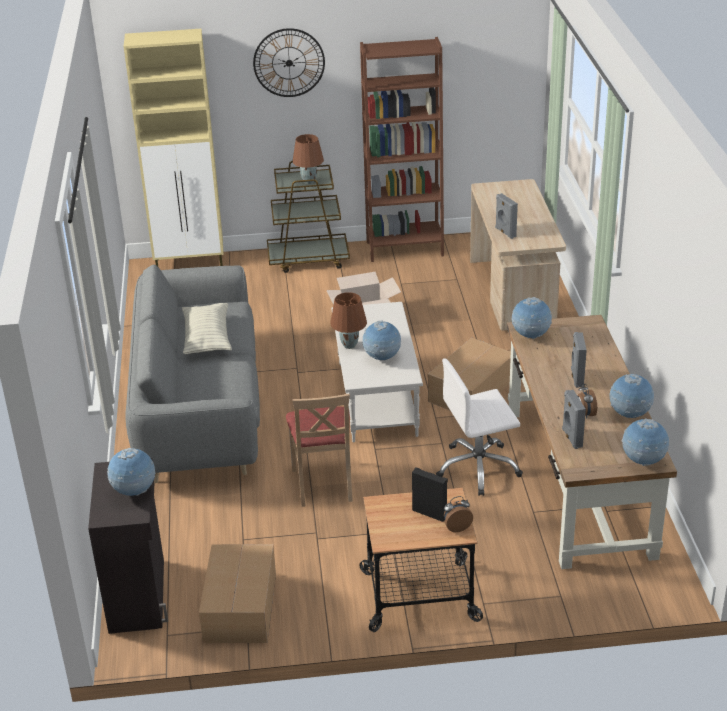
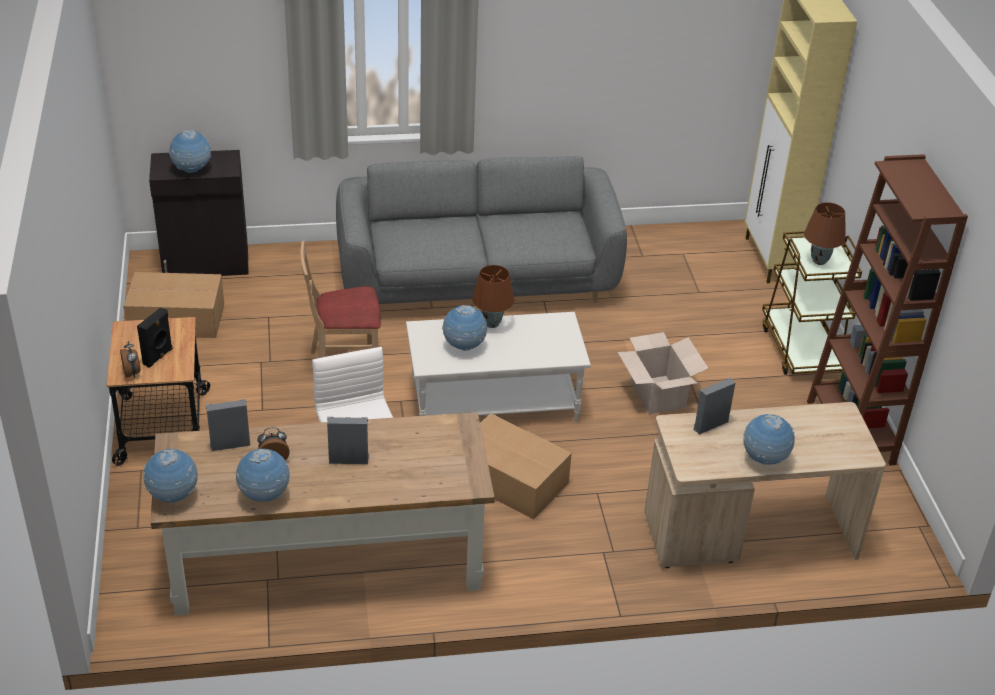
camera: 85 degrees right, 5 degrees up
pillow [182,303,232,354] -> none
wall clock [253,28,325,97] -> none
globe [512,297,552,339] -> globe moved to [743,414,795,465]

